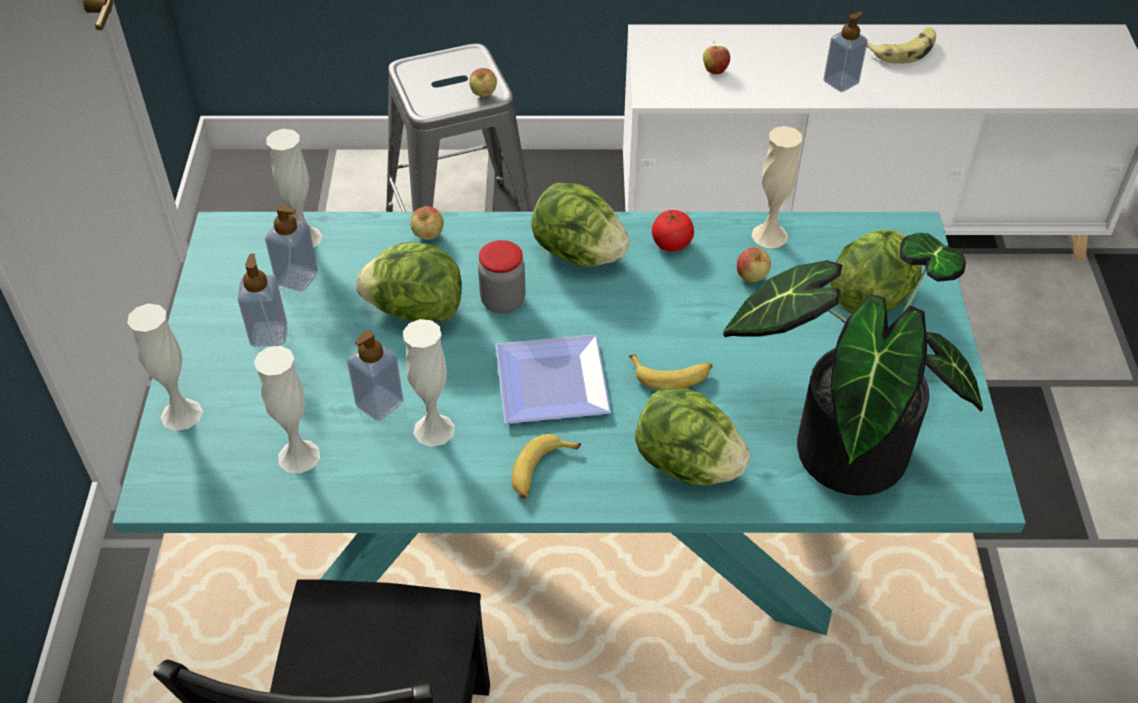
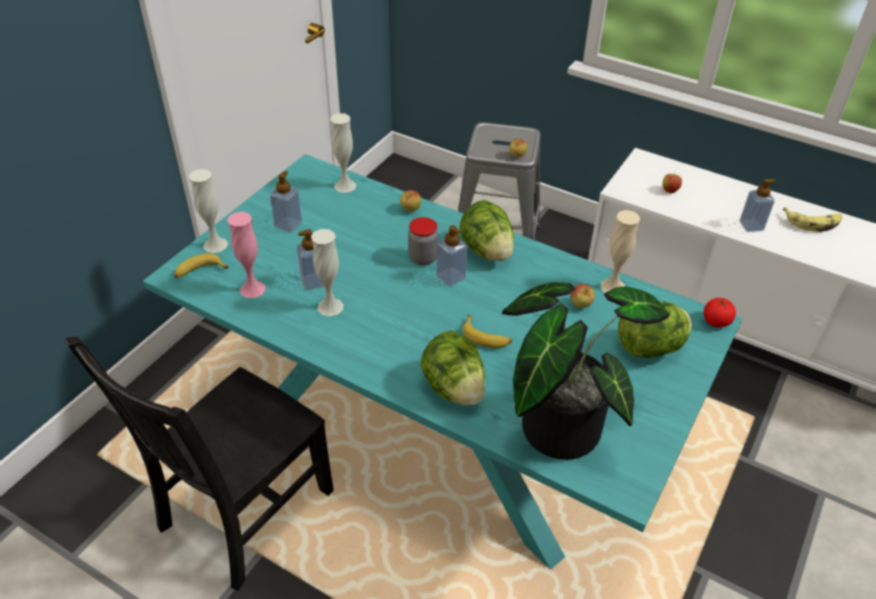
camera: 30 degrees right, 5 degrees down
white vase [254,346,320,473] -> pink vase [227,212,266,298]
soap dispenser [265,204,318,292] -> soap dispenser moved to [436,225,467,287]
lettuce [356,242,462,322] -> none
plate [496,334,611,424] -> none
banana [511,434,581,499] -> banana moved to [174,253,228,278]
tomato [652,209,694,252] -> tomato moved to [704,298,736,327]

